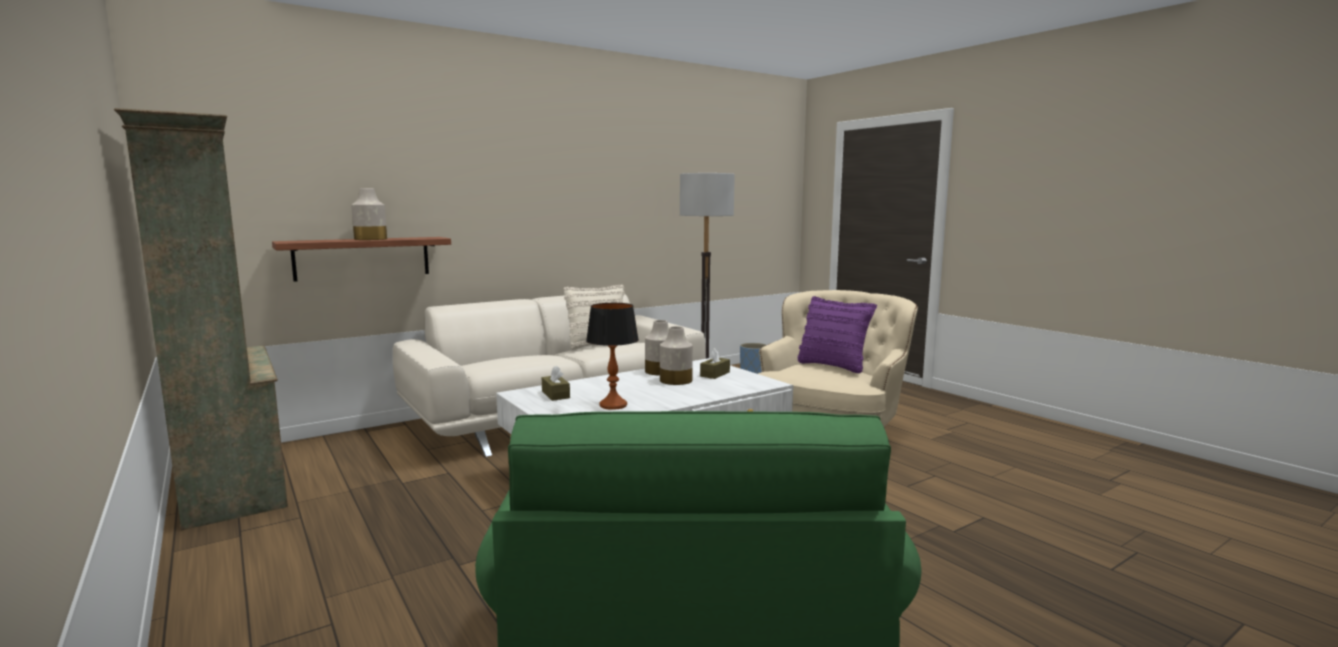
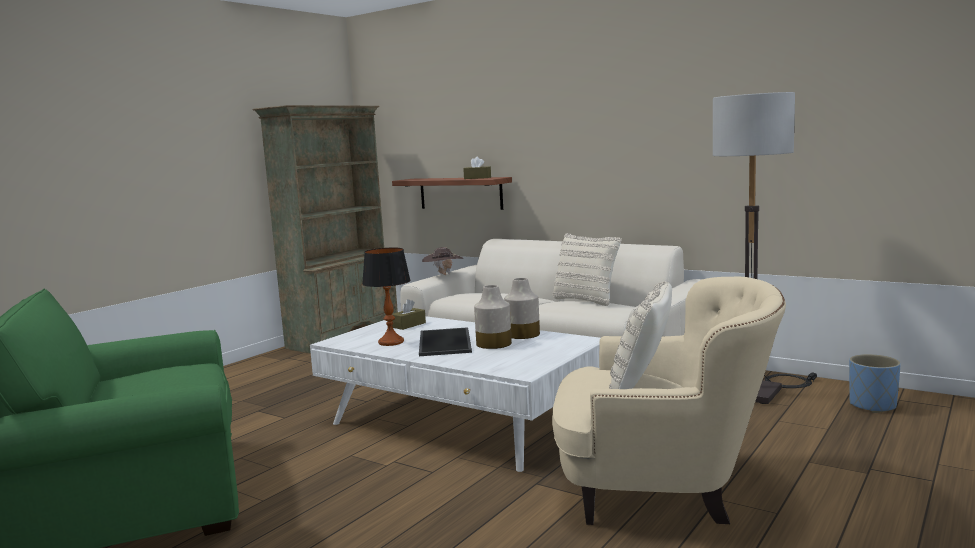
camera: 70 degrees right, 0 degrees up
beige vase [351,188,387,240] -> none
brown tissue box [700,348,730,379] -> brown tissue box moved to [463,157,491,179]
purple pillow [797,296,877,373] -> beige pillow [609,281,672,389]
none -> tray [419,327,472,356]
none -> brown hat [422,247,463,275]

